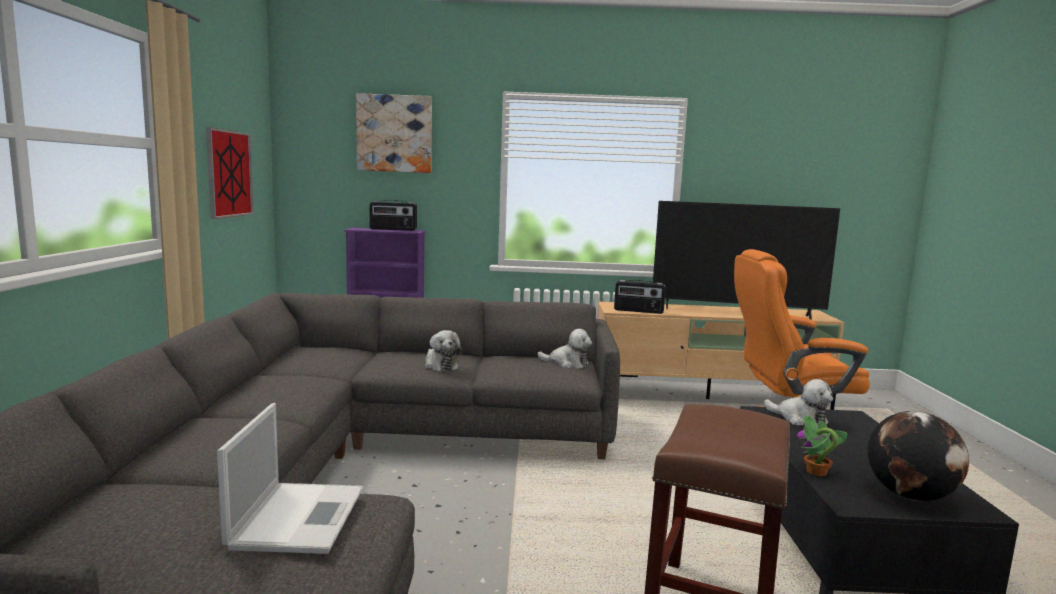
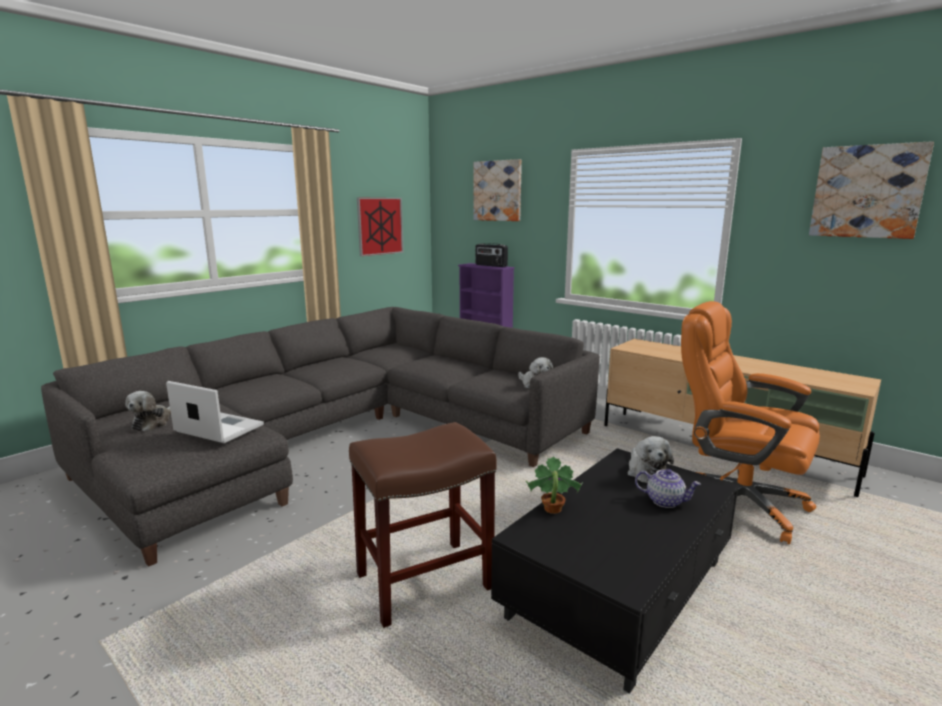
camera: 40 degrees right, 5 degrees up
laptop [217,403,363,554] -> laptop turned 105 degrees counterclockwise [166,381,264,443]
plush toy [425,330,462,371] -> plush toy moved to [125,391,171,431]
radio [614,280,666,314] -> none
television [653,201,840,320] -> none
globe [867,411,969,501] -> none
none -> teapot [635,469,701,508]
none -> picture [809,141,934,239]

